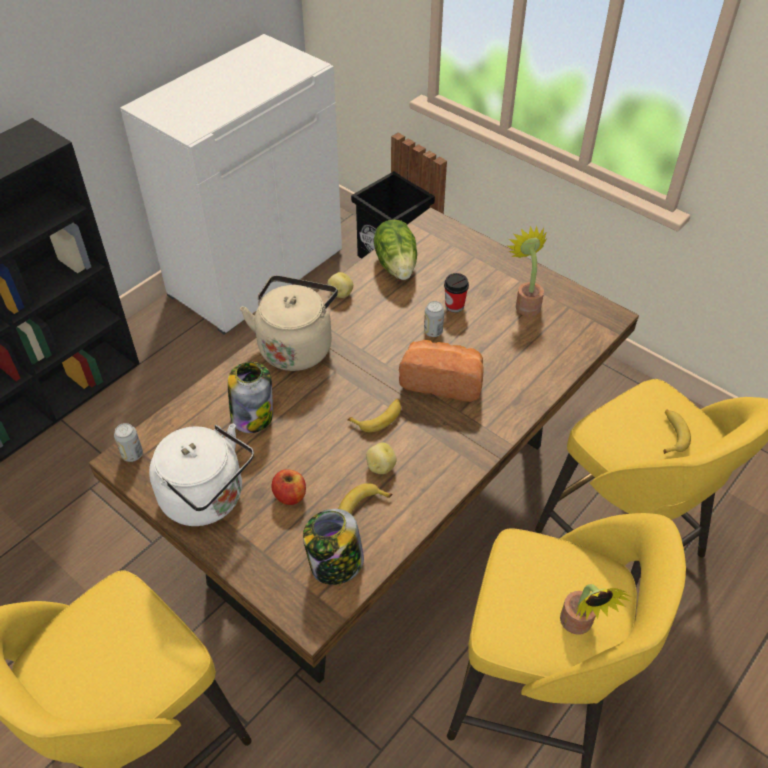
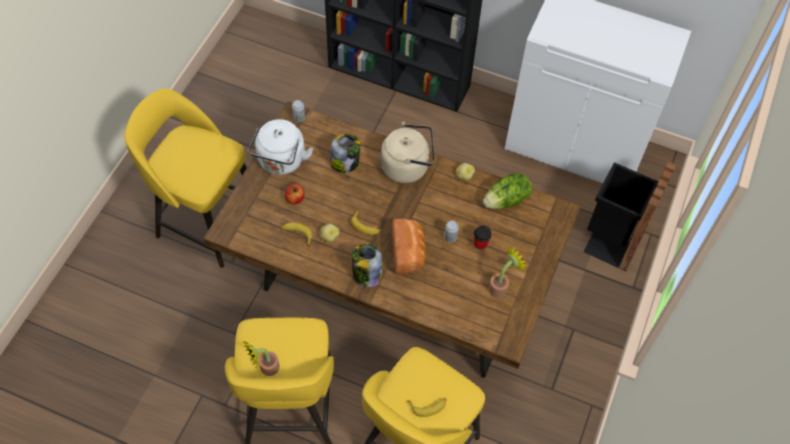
camera: 70 degrees right, 10 degrees up
jar [303,509,364,585] -> jar moved to [352,244,382,287]

